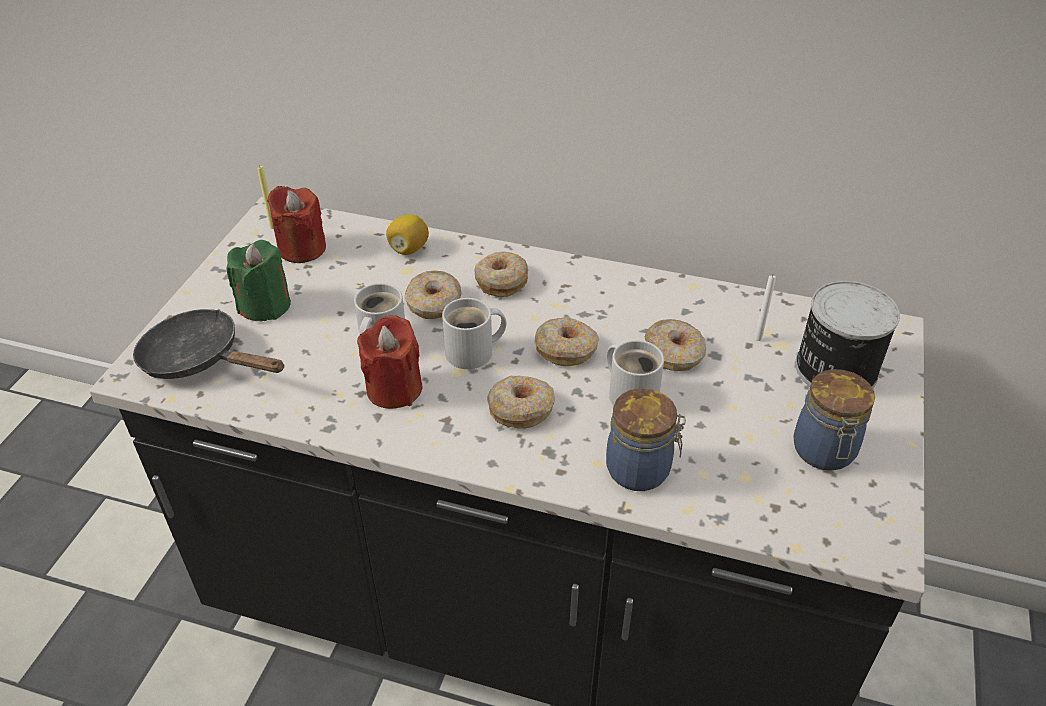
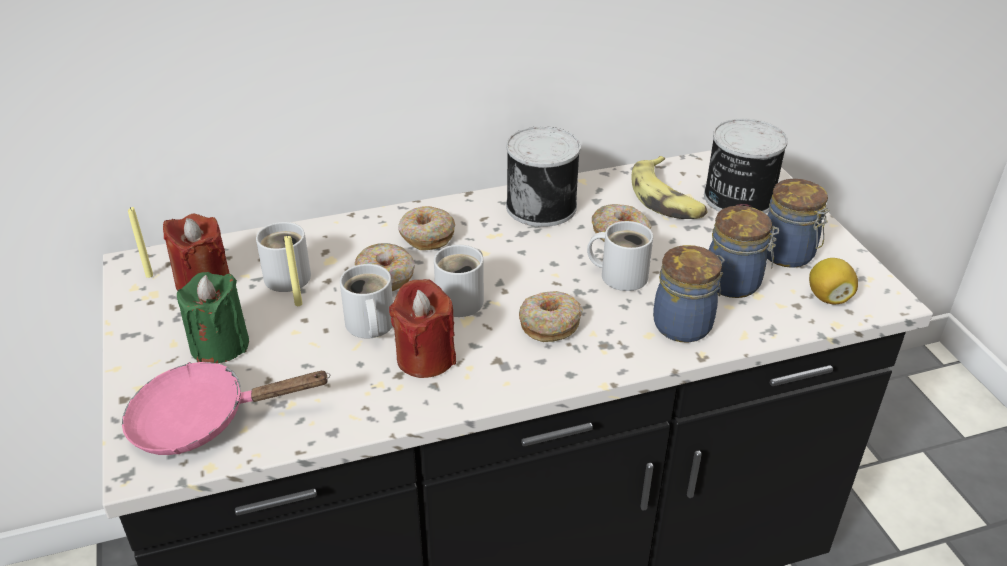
camera: 35 degrees left, 5 degrees down
black frying pan [133,309,285,379] -> pink frying pan [122,362,330,455]
lemon [386,215,429,255] -> lemon moved to [809,258,858,305]
donut [535,317,599,366] -> none
white candle [755,275,776,341] -> banana [631,156,707,219]
none -> white mug [256,222,311,292]
none -> yellow candle [284,235,303,306]
none -> can [506,126,581,227]
none -> jar [709,206,779,298]

